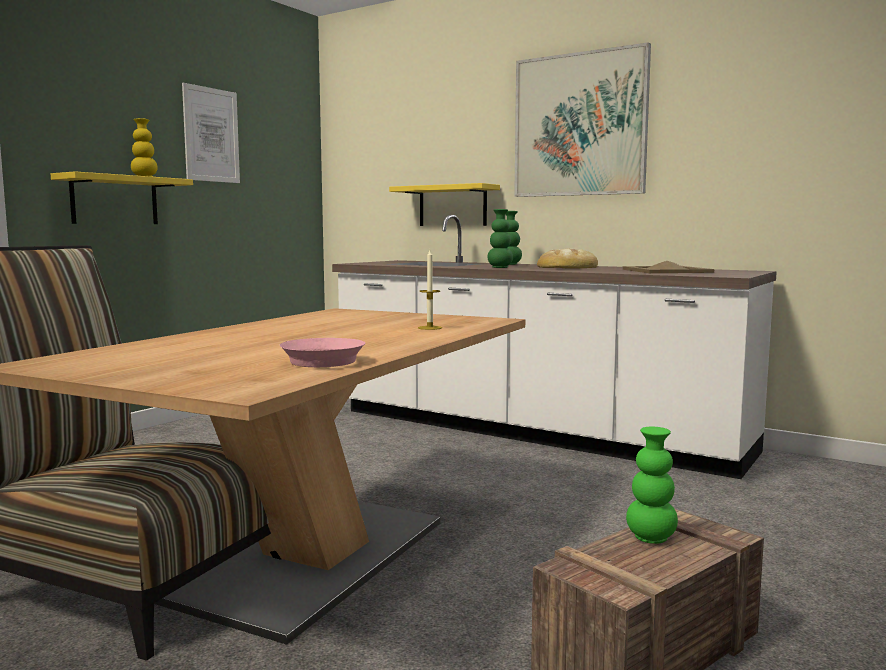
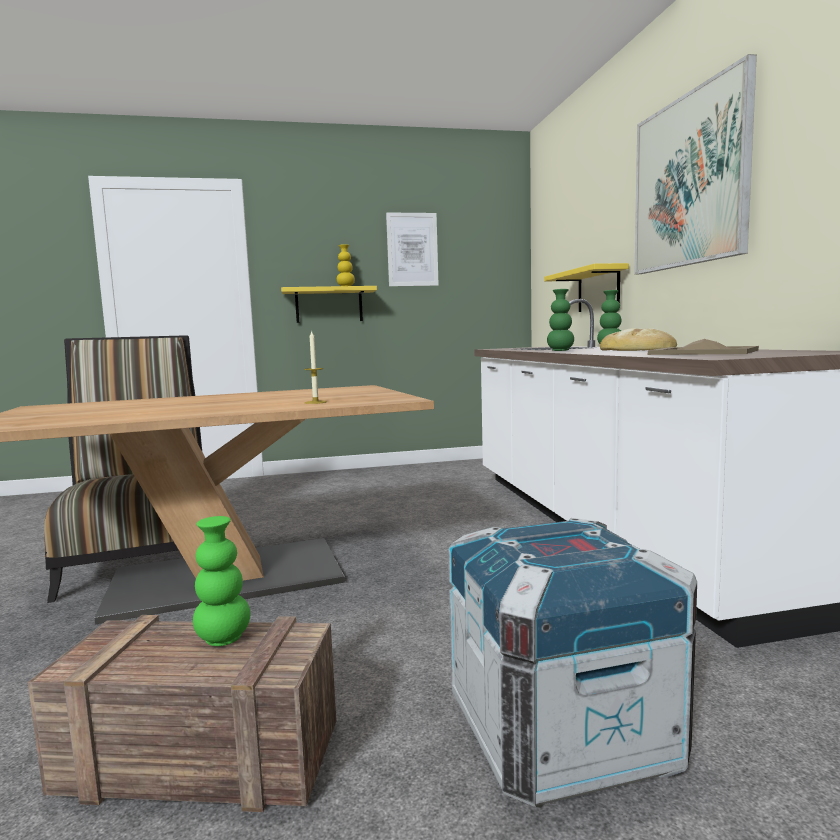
camera: 45 degrees right, 0 degrees up
pink frying pan [280,338,365,367] -> none
none -> crate [448,518,697,808]

